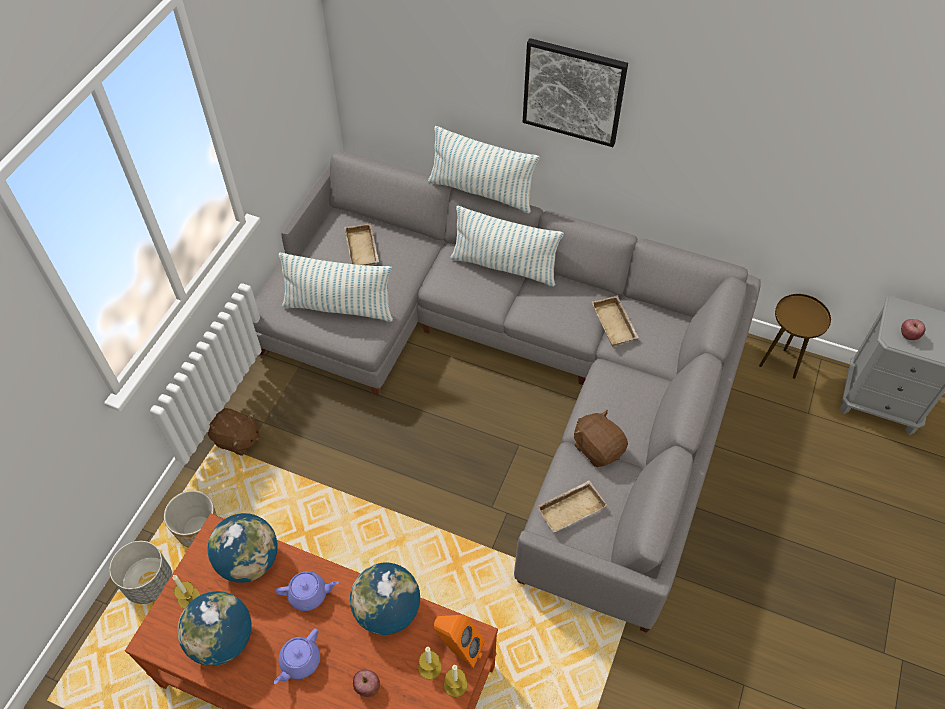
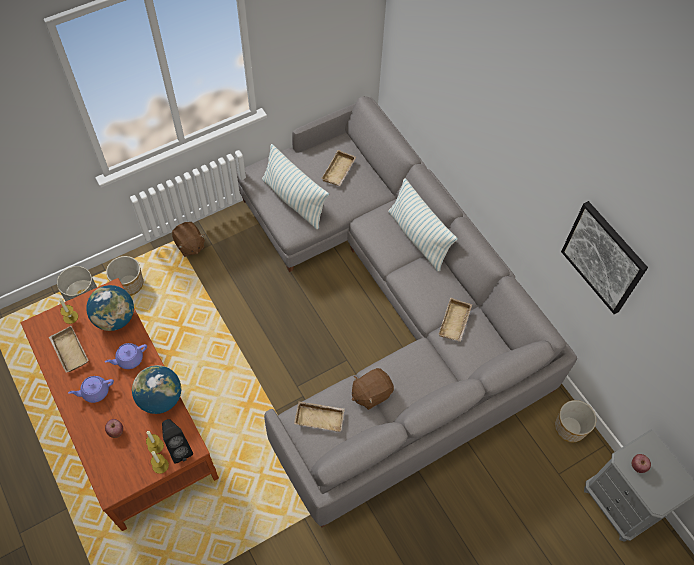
camera: 35 degrees right, 5 degrees up
globe [177,591,252,666] -> beige tray [49,326,89,372]
purple teapot [275,571,339,611] -> purple teapot turned 120 degrees clockwise [105,343,147,369]
pillow [428,126,540,214] -> none
orange speaker [434,615,485,668] -> black speaker [162,419,193,464]
picture [523,38,628,147] -> picture moved to [561,201,648,314]
brown plush toy [574,410,628,467] -> brown plush toy turned 120 degrees counterclockwise [352,368,394,410]
brown side table [759,294,831,379] -> planter [555,400,596,442]

